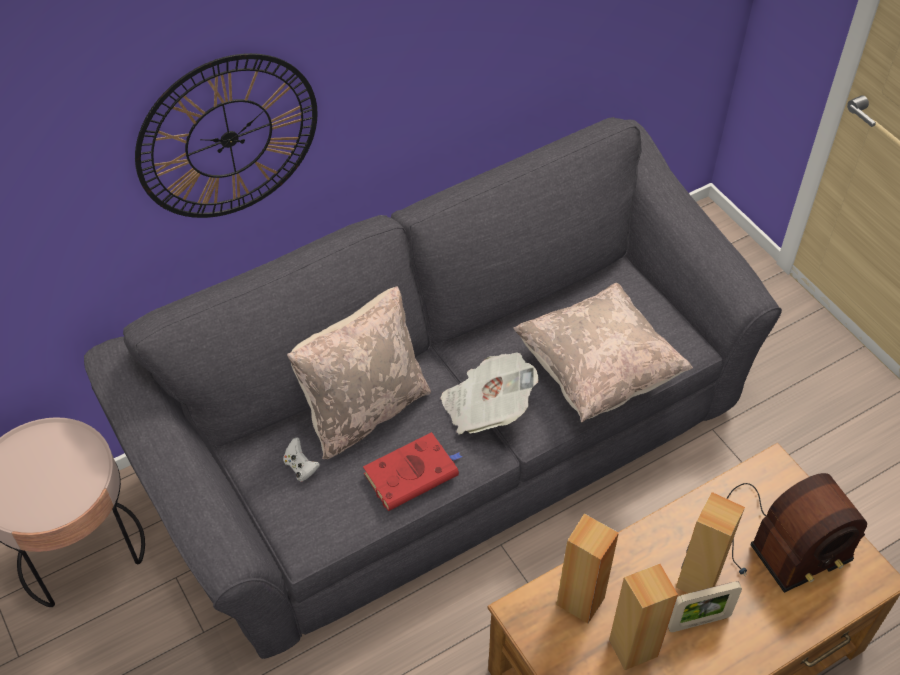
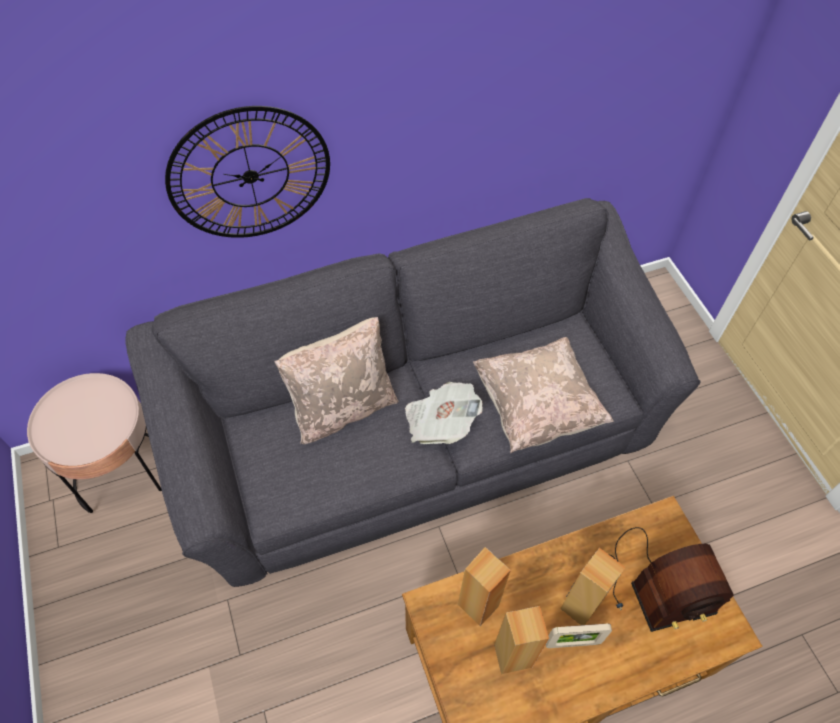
camera: 10 degrees right, 5 degrees up
white game controller [283,438,320,481] -> none
red book [363,432,463,511] -> none

